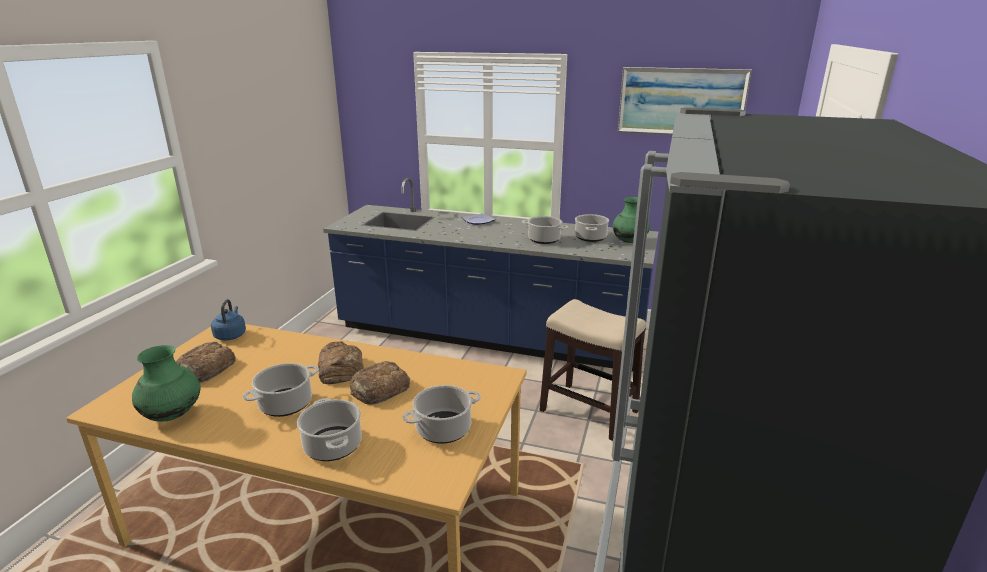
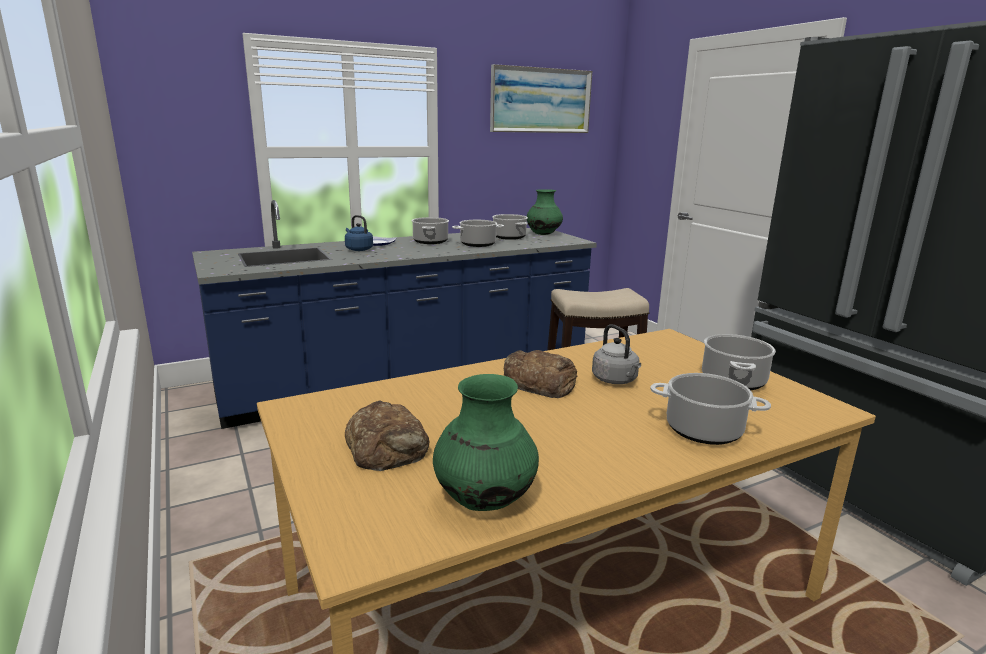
camera: 45 degrees left, 5 degrees down
blue kettle [211,299,246,341] -> blue kettle moved to [345,215,373,251]
cooking pot [243,363,319,417] -> cooking pot moved to [412,217,449,244]
bread [350,361,410,405] -> grey kettle [592,324,641,384]

